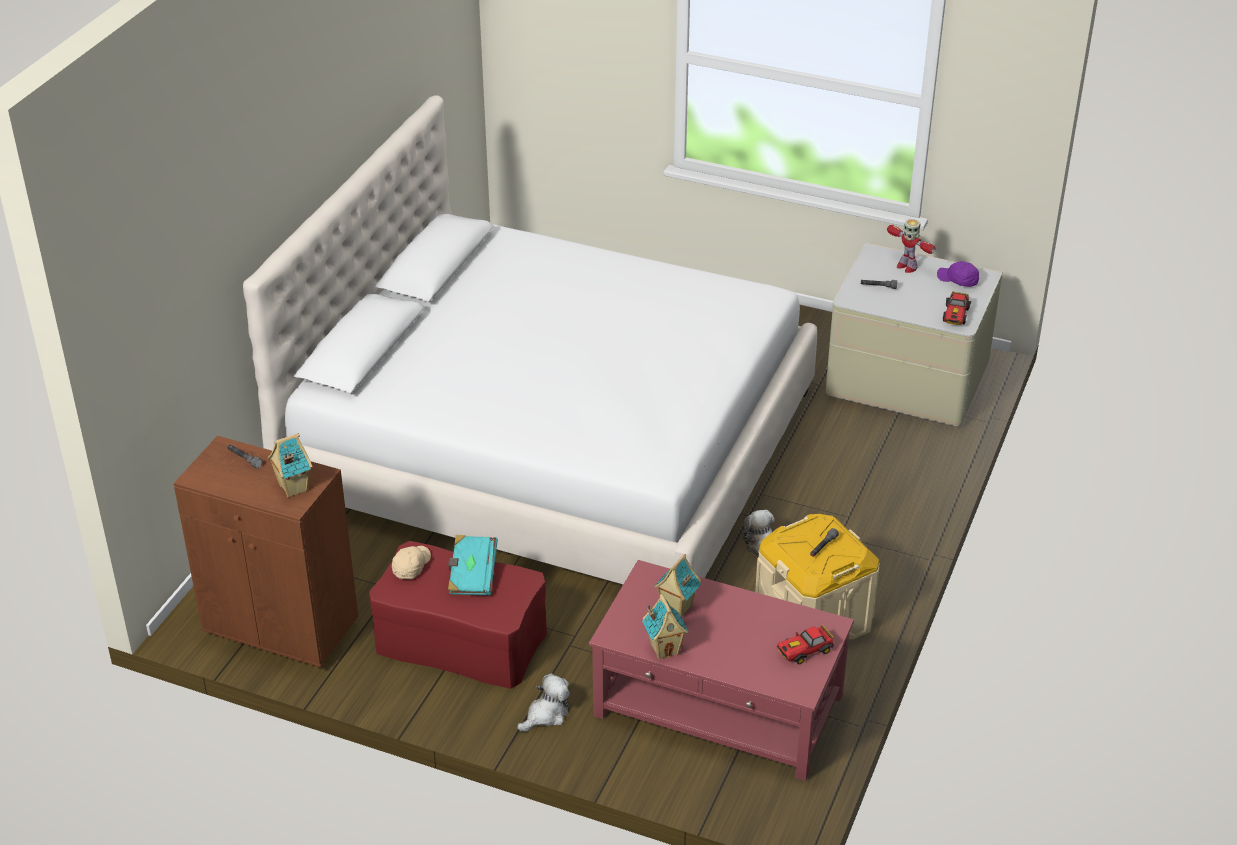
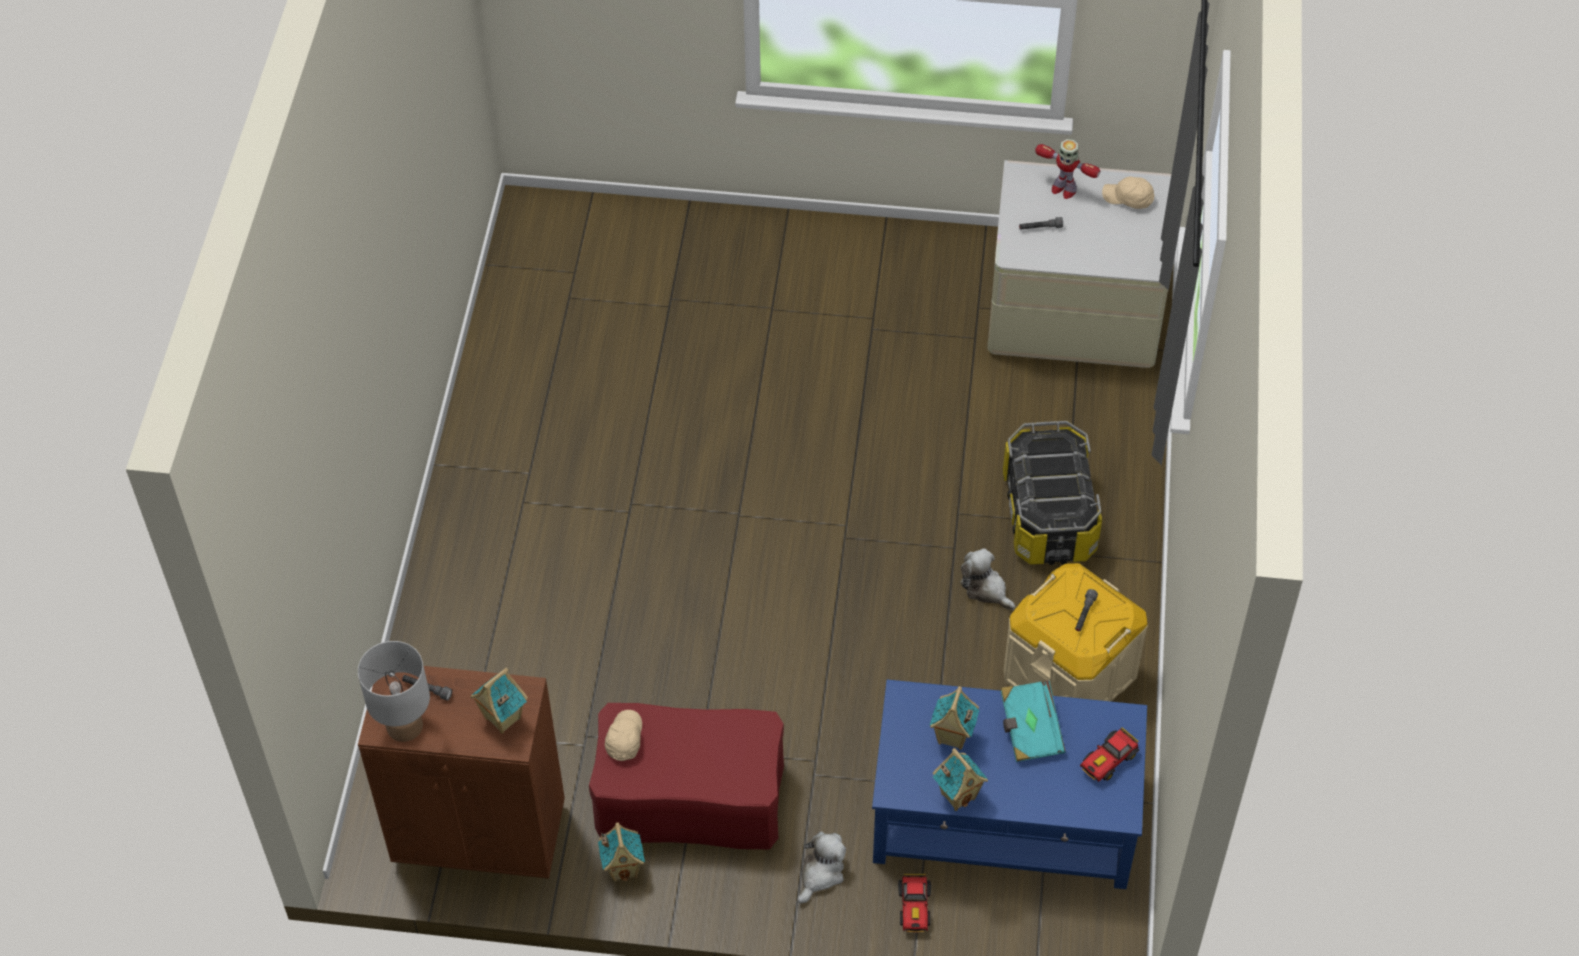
camera: 15 degrees left, 15 degrees up
white bed [243,95,817,584] -> none
turquoise book [448,535,498,596] -> turquoise book moved to [1000,680,1066,762]
red coffee table [589,560,854,781] -> blue coffee table [872,679,1147,889]
purple cap [937,261,979,287] -> beige cap [1102,176,1154,209]
toy car [943,292,971,325] -> toy car moved to [898,874,931,932]
none -> grey table lamp [358,641,430,742]
none -> toy house [598,822,645,882]
none -> storage box [1003,421,1102,565]

